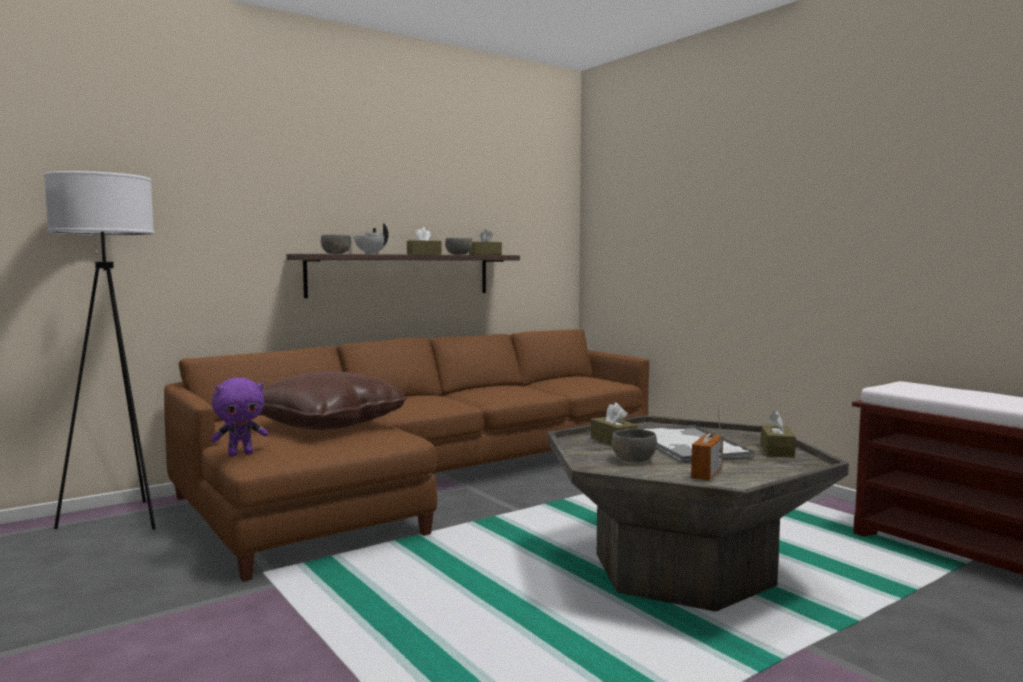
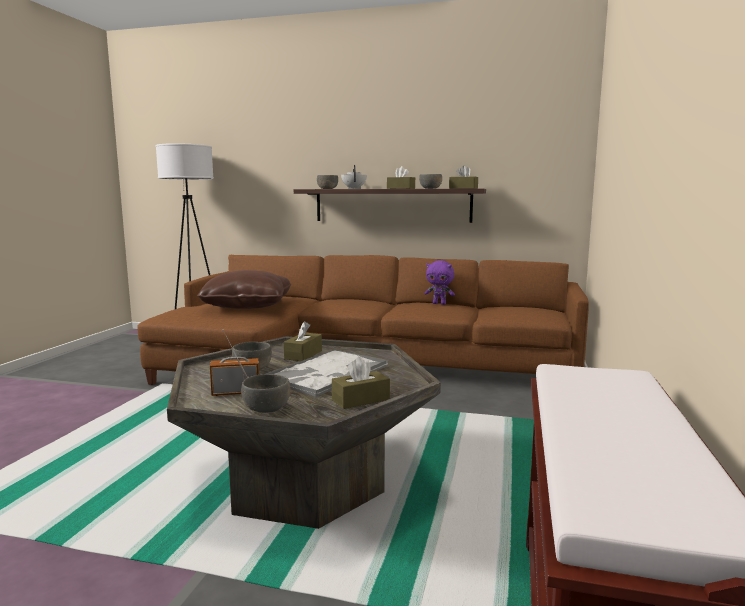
camera: 50 degrees right, 5 degrees up
purple plush toy [211,378,268,456] -> purple plush toy moved to [425,260,455,305]
none -> grey bowl [241,374,291,413]

